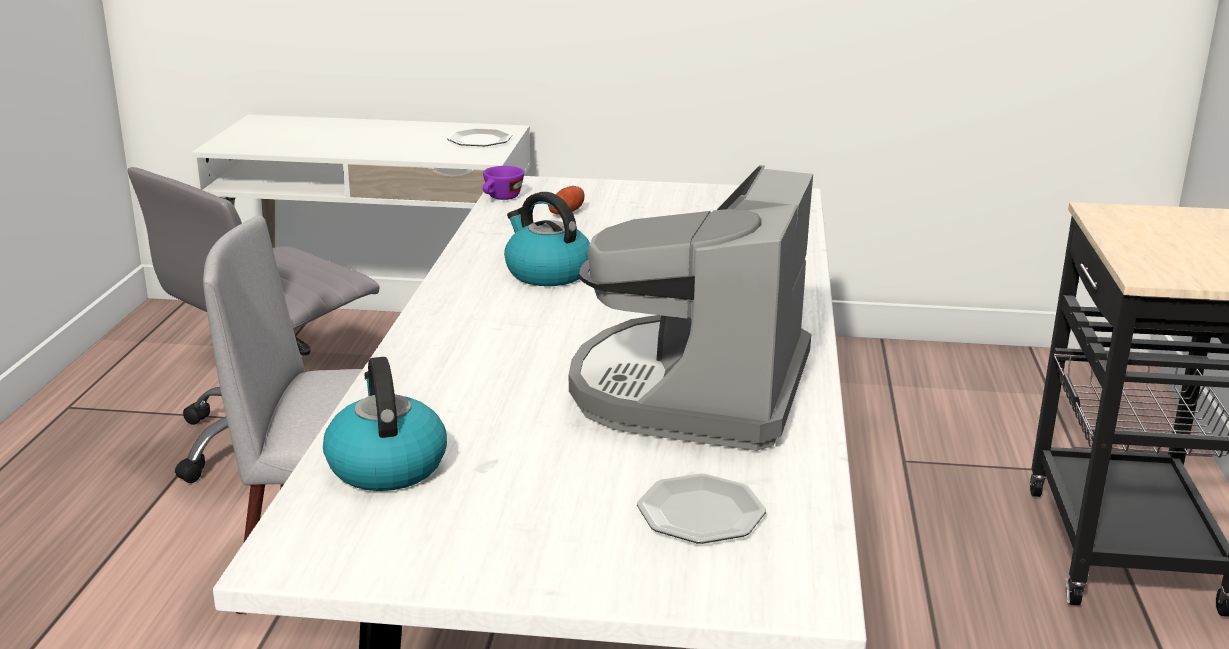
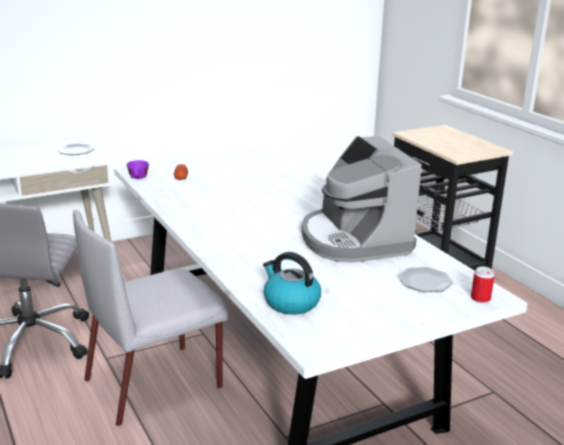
camera: 35 degrees left, 0 degrees up
kettle [504,192,590,286] -> none
none -> can [471,267,495,303]

